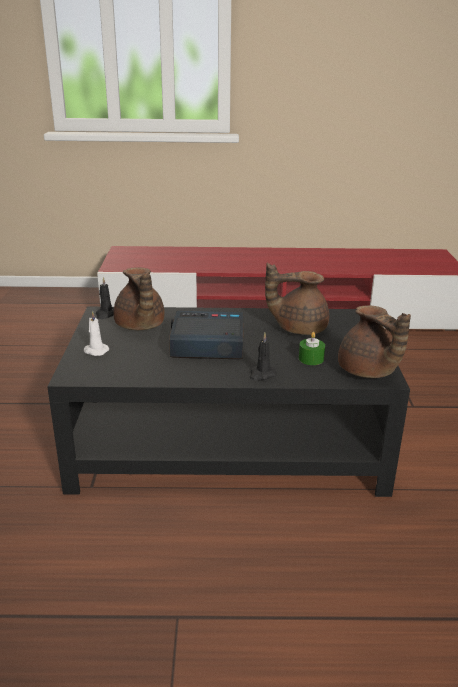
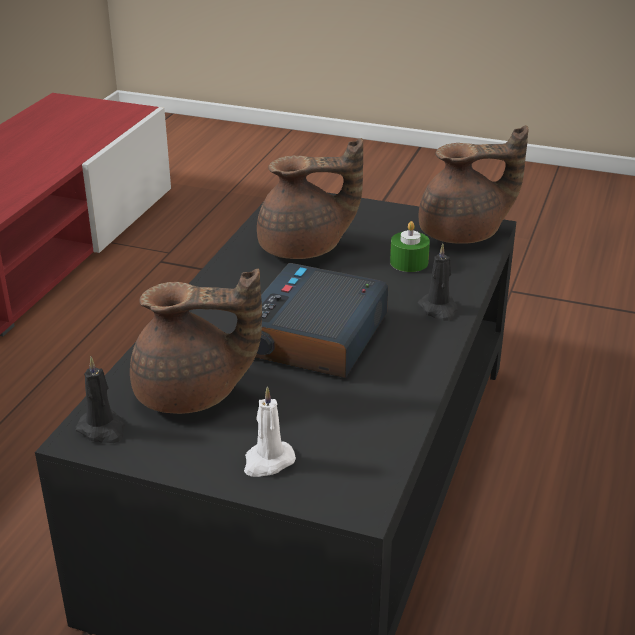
camera: 70 degrees left, 5 degrees up
brown teapot [265,263,329,335] -> brown teapot turned 120 degrees counterclockwise [257,138,363,259]

